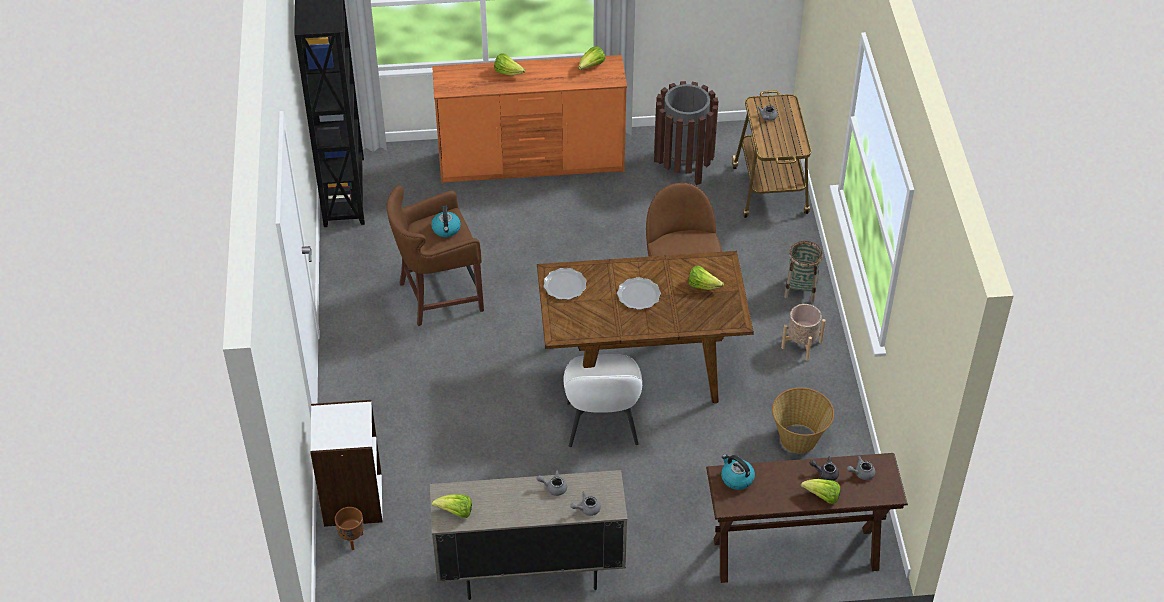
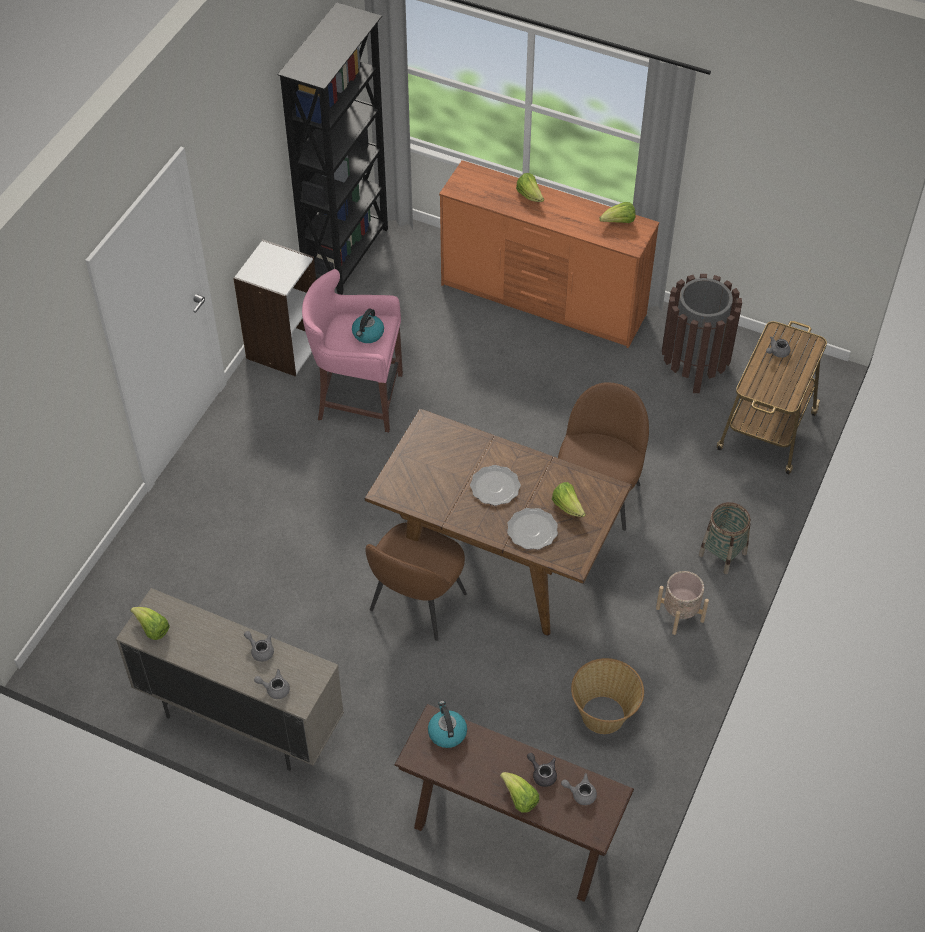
camera: 30 degrees right, 5 degrees up
white bookcase [310,400,383,527] -> white bookcase moved to [233,240,316,376]
brown planter [335,507,364,550] -> none
brown stool [387,185,484,326] -> pink stool [302,269,403,432]
plate [543,268,587,300] -> plate moved to [507,508,558,550]
white chair [564,354,642,447] -> brown chair [366,522,467,641]

